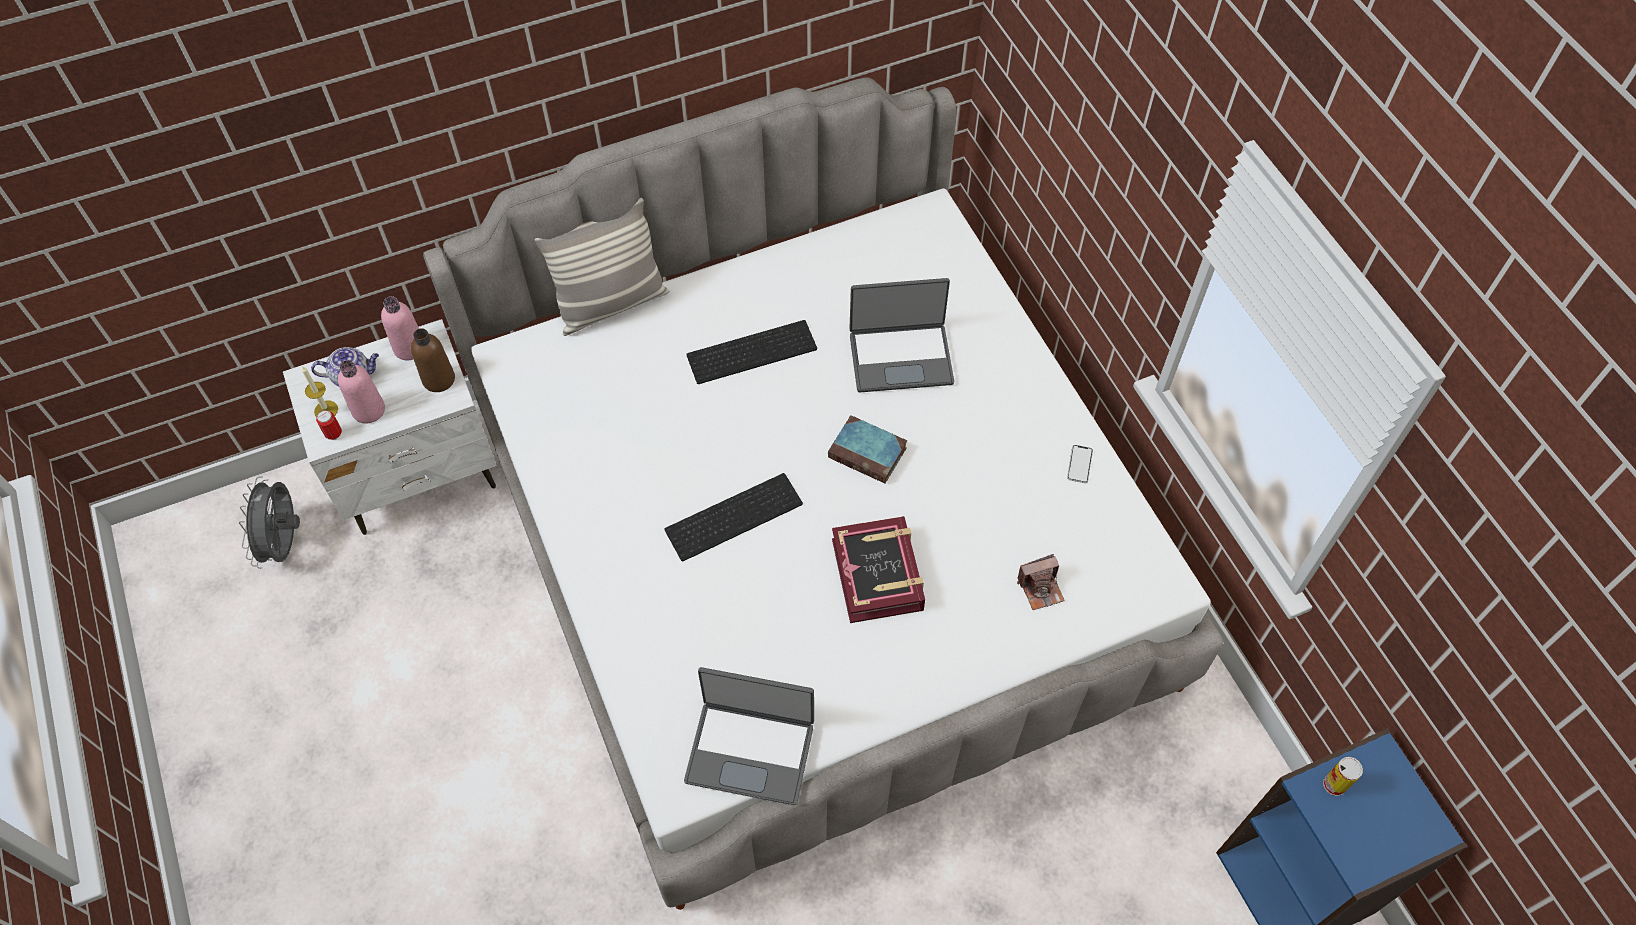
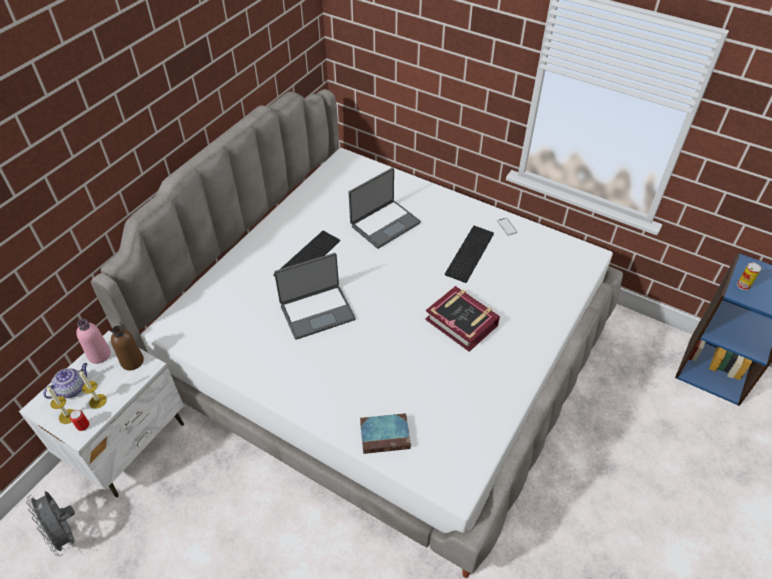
camera: 35 degrees left, 10 degrees down
pink bottle [338,360,385,424] -> candle [79,371,107,409]
pillow [535,198,669,336] -> none
keyboard [664,473,803,561] -> keyboard moved to [445,226,494,283]
laptop [684,667,814,805] -> laptop moved to [274,253,356,340]
book [828,415,907,484] -> book moved to [360,413,411,454]
camera [1017,554,1065,610] -> none

